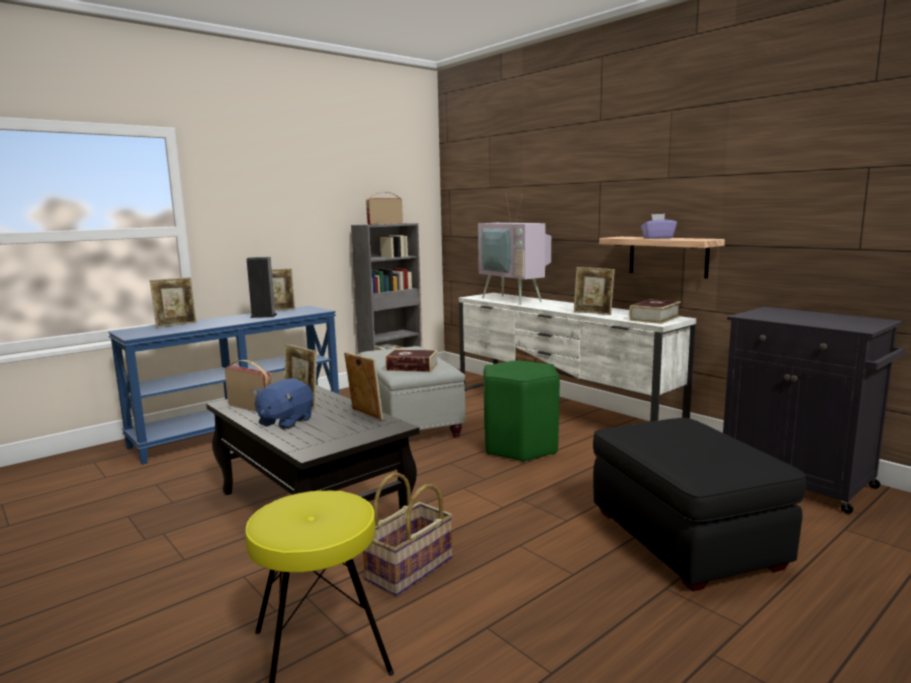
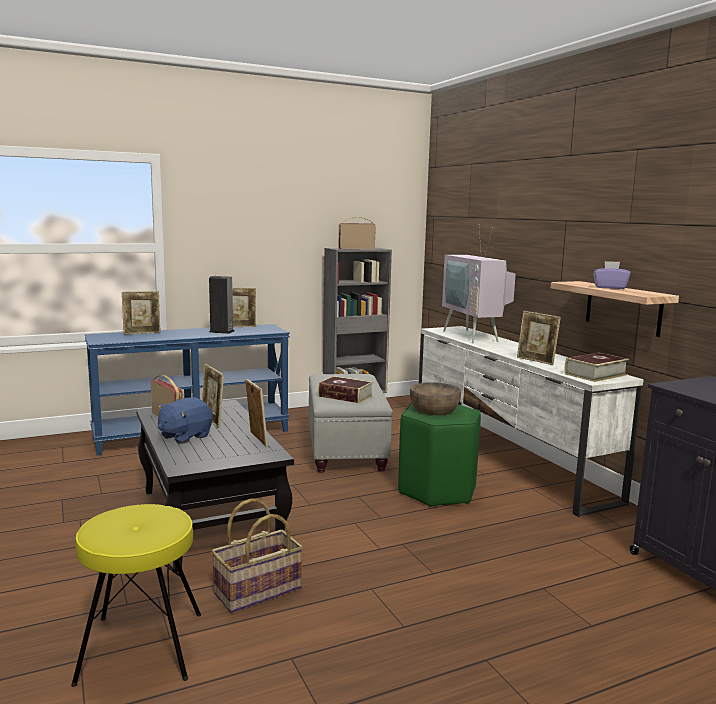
camera: 15 degrees right, 0 degrees up
black ottoman [593,418,806,591] -> none
none -> brown bowl [410,382,461,415]

